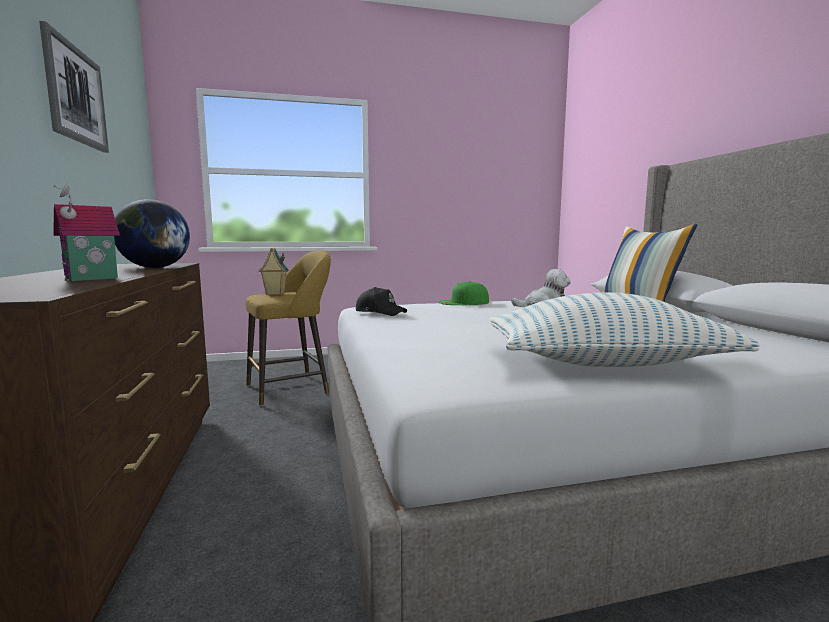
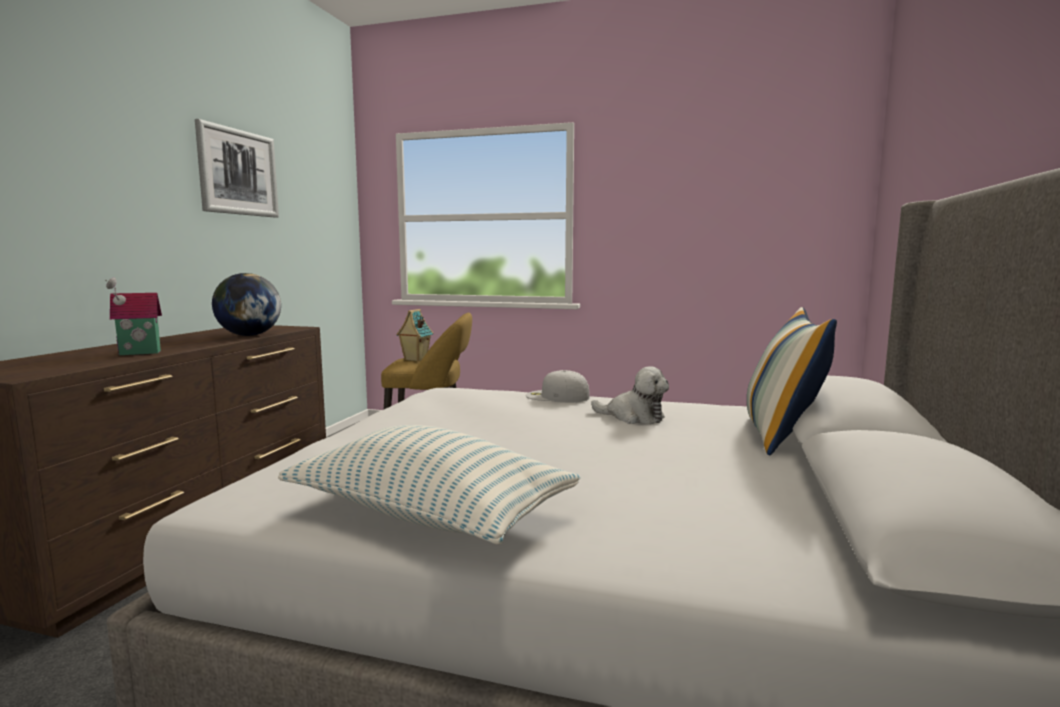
camera: 30 degrees right, 0 degrees up
black cap [356,287,407,316] -> none
green cap [439,281,489,305] -> white cap [526,370,590,403]

